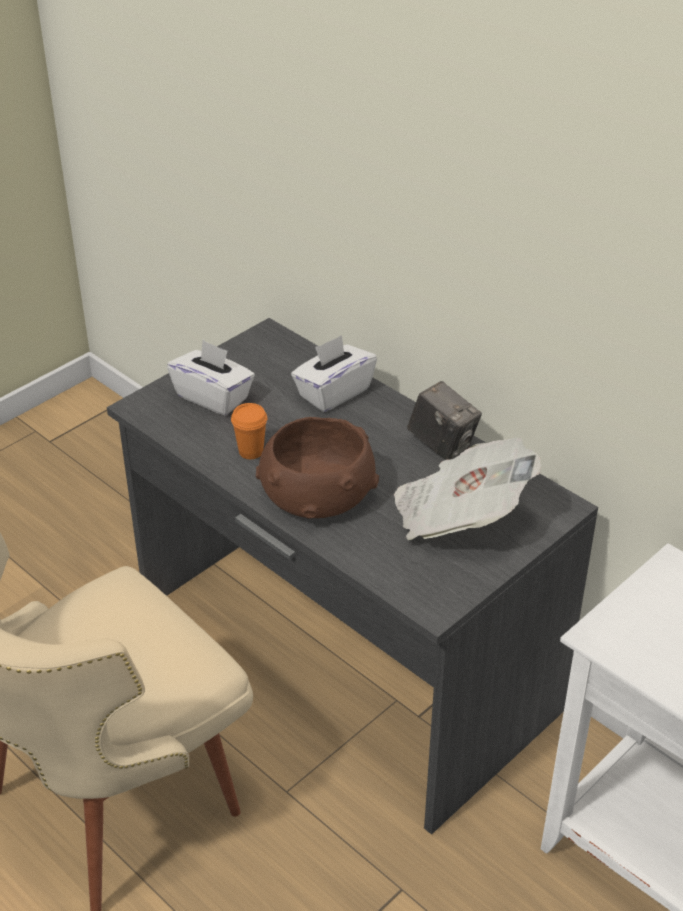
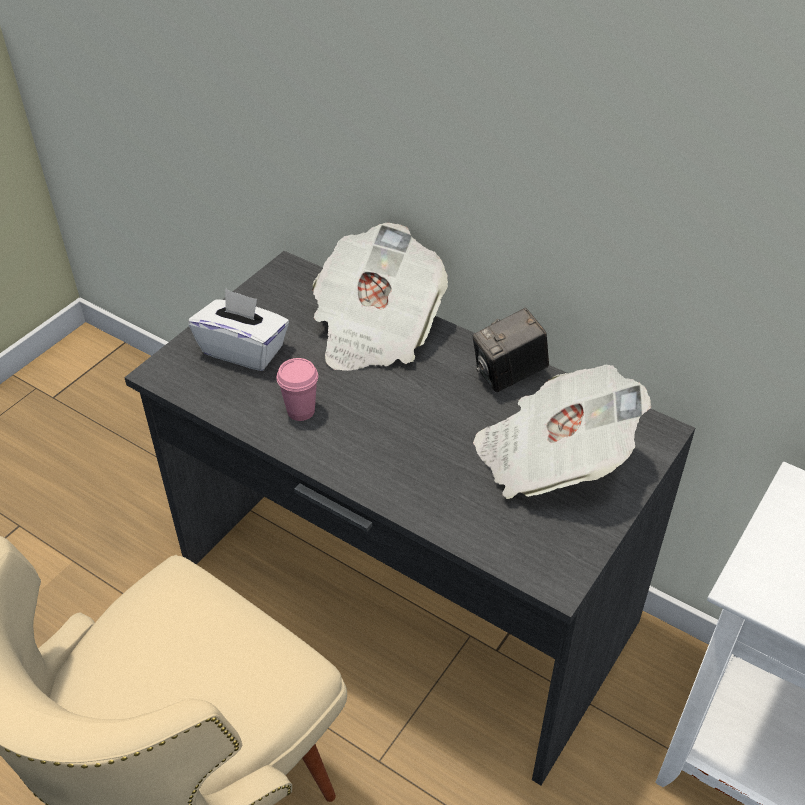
camera: 10 degrees left, 5 degrees up
orange cup [231,403,267,459] -> pink cup [277,358,318,421]
brown bowl [256,417,379,519] -> none
white tissue box [291,335,377,412] -> newspaper [312,223,448,371]
camera [407,381,482,460] -> camera turned 120 degrees clockwise [472,308,549,392]

